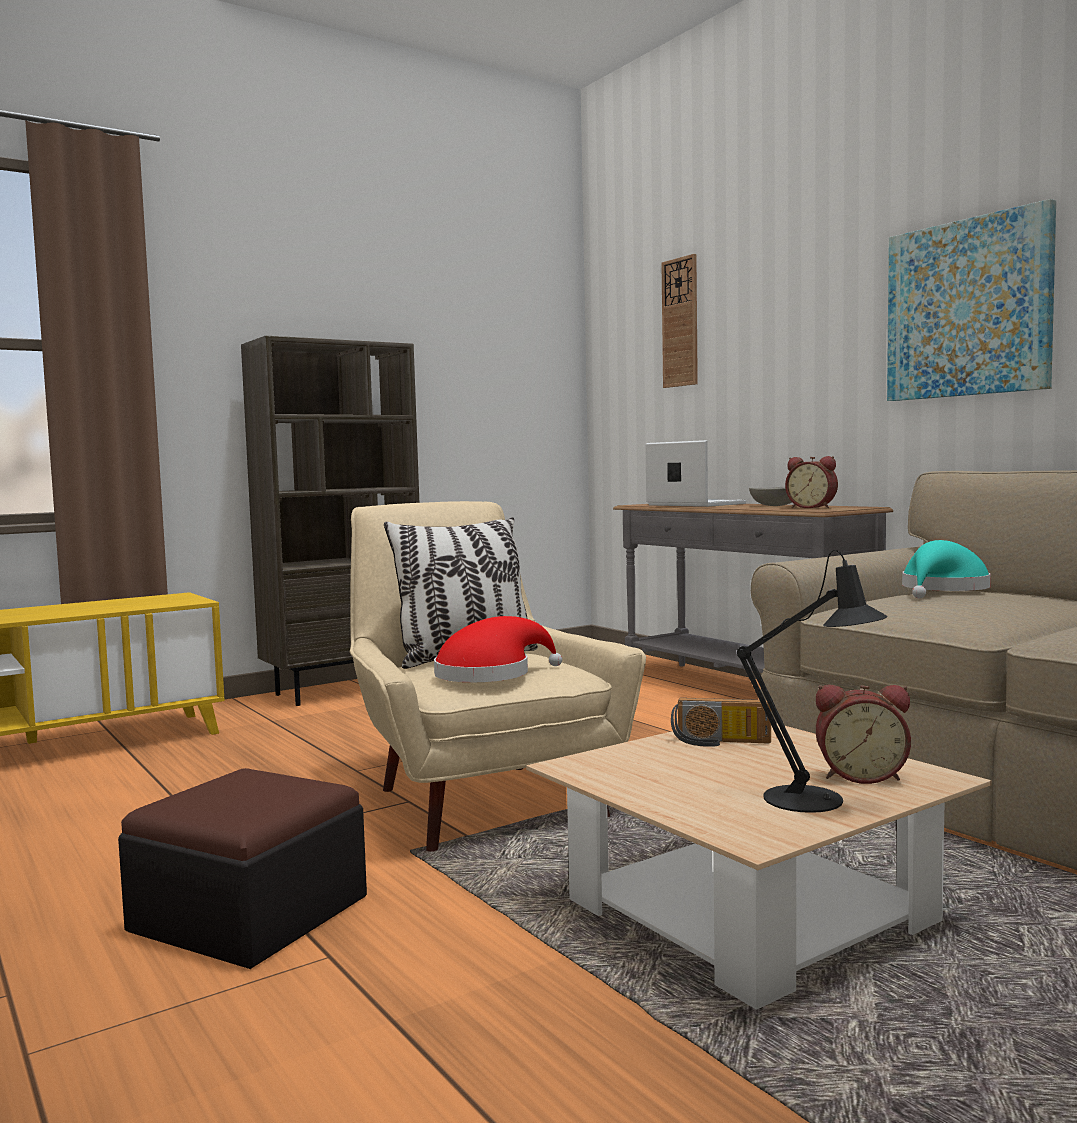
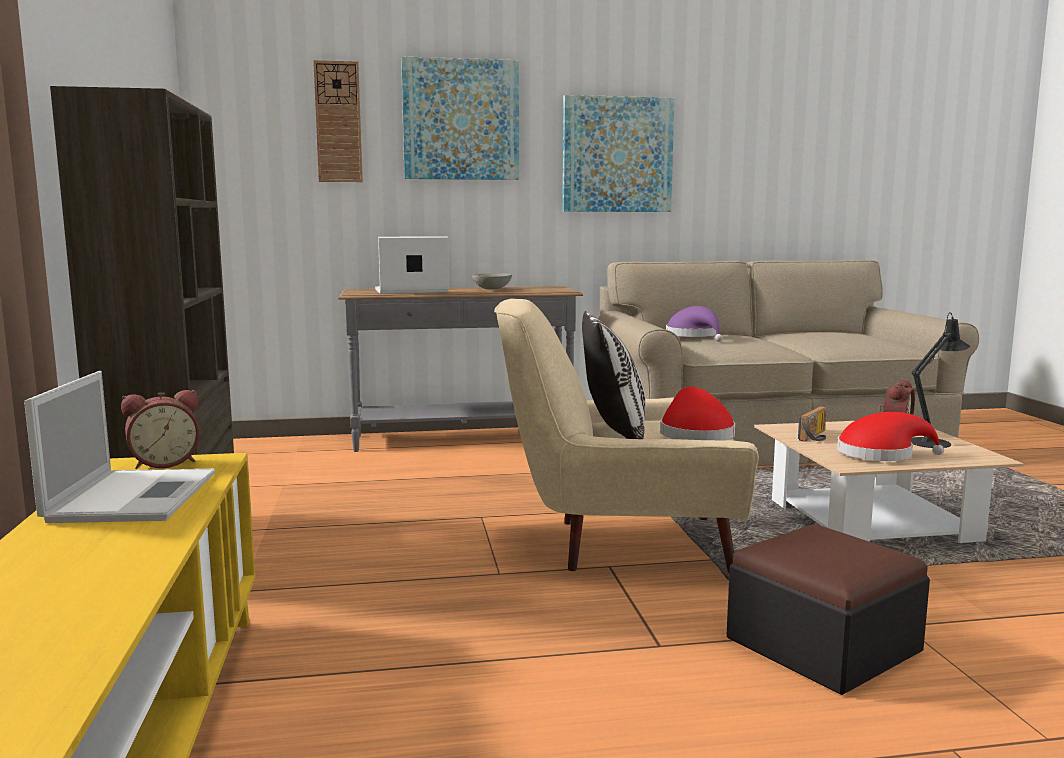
camera: 65 degrees left, 5 degrees up
alarm clock [785,456,838,508] -> alarm clock moved to [121,390,200,469]
turquoise hat [902,540,991,598] -> purple hat [666,306,723,342]
none -> laptop [24,371,215,523]
none -> picture [401,57,519,180]
none -> red hat [837,412,944,461]

